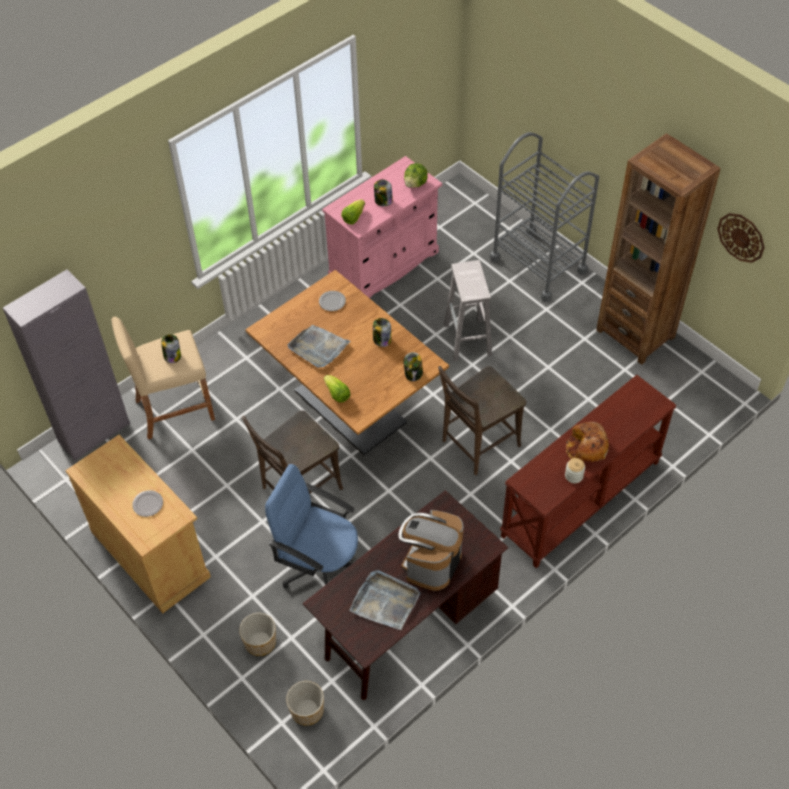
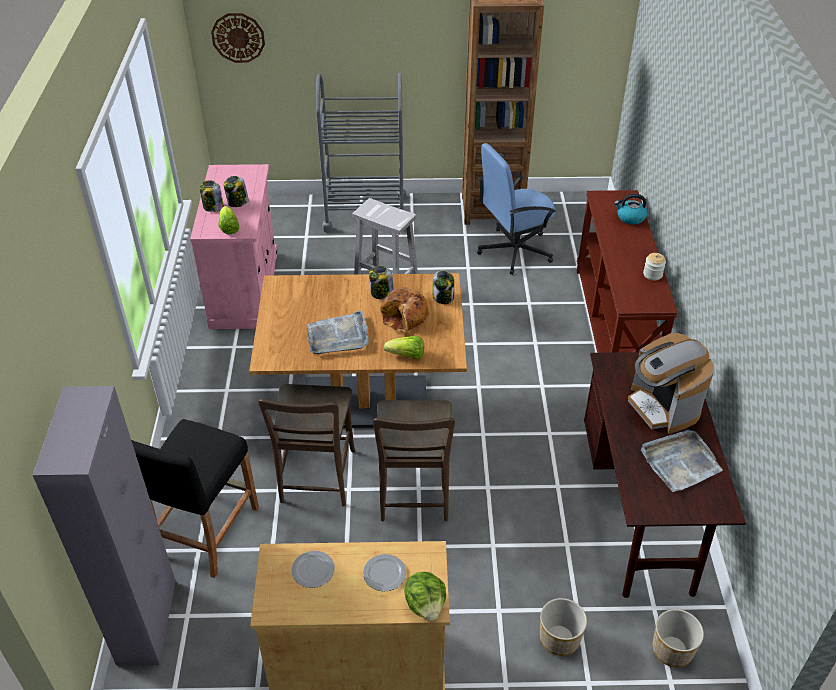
camera: 50 degrees left, 10 degrees down
beige stool [111,316,215,439] -> black stool [131,419,259,578]
jar [161,334,181,363] -> jar moved to [200,180,224,212]
blue office chair [265,464,358,588] -> blue office chair moved to [477,143,556,275]
plate [319,291,346,311] -> plate moved to [292,551,335,588]
lettuce [404,163,428,188] -> lettuce moved to [404,572,446,621]
brown chair [438,366,526,475] -> brown chair moved to [258,384,355,506]
bread [566,422,609,462] -> bread moved to [380,287,429,332]
wall clock [717,213,765,263] -> wall clock moved to [211,13,265,63]
none -> kettle [614,194,647,225]

